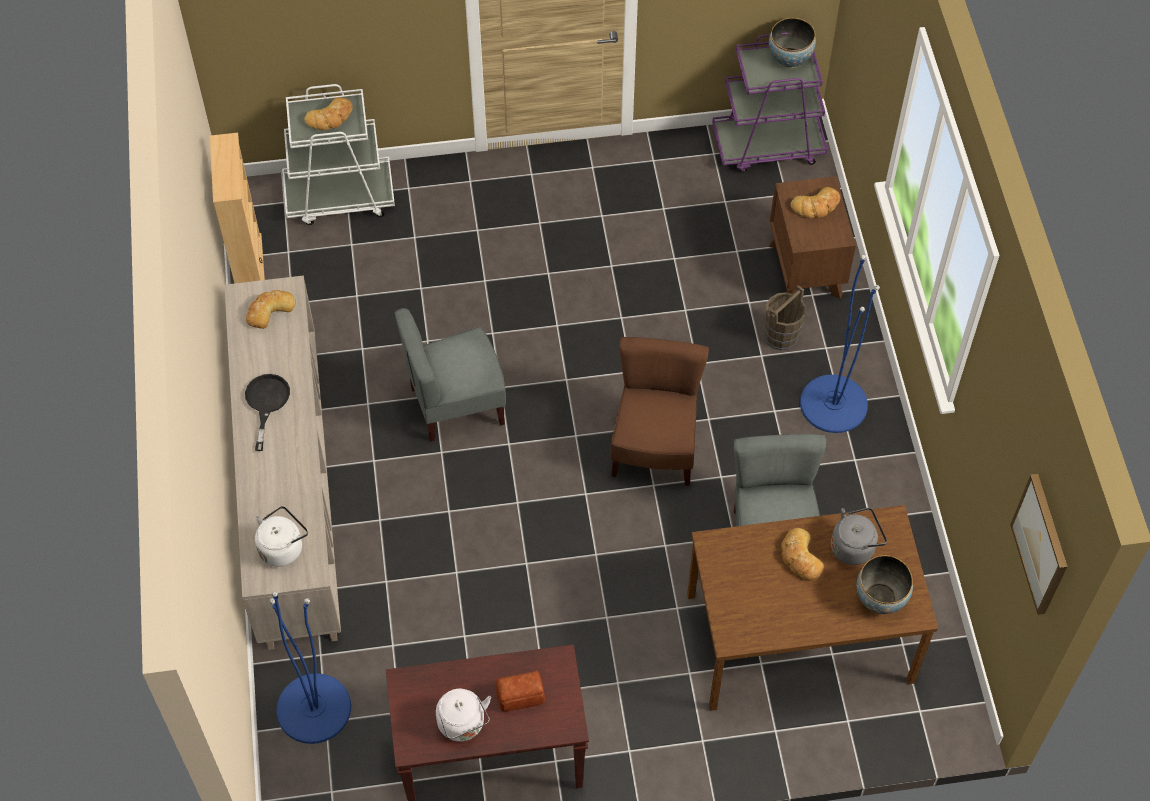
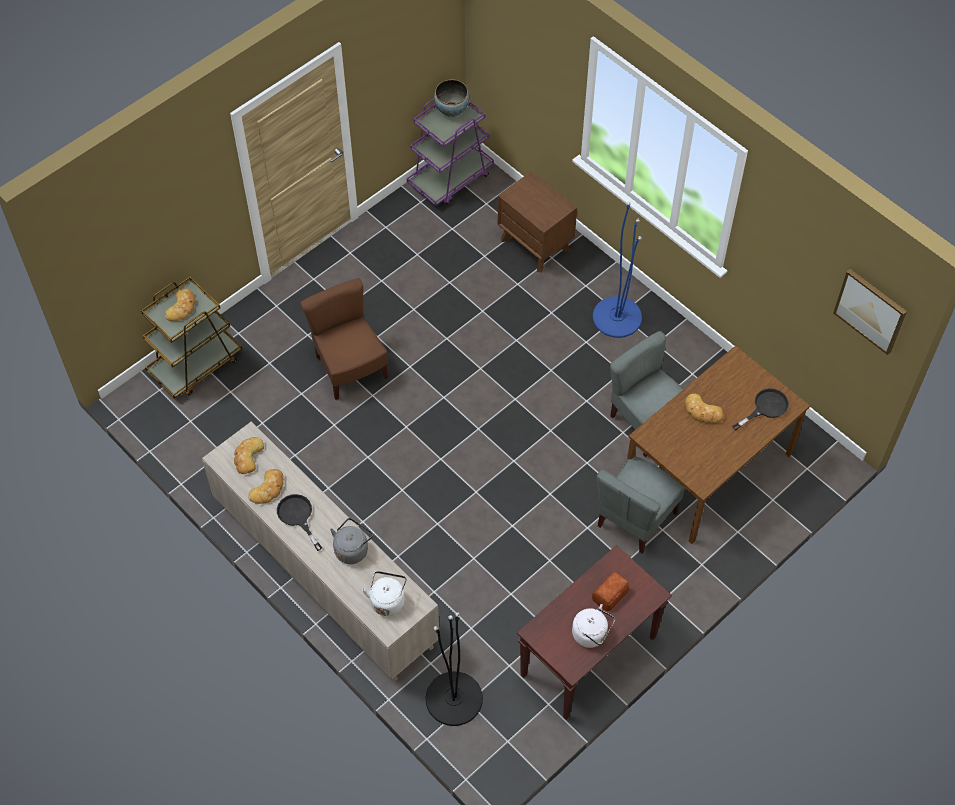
camera: 35 degrees left, 0 degrees up
beige bookcase [210,133,265,283] -> none
blue floor lamp [269,591,351,744] -> black floor lamp [426,612,483,726]
white cart [282,84,395,225] -> brown cart [141,277,242,398]
grey chair [395,308,506,442] -> grey chair moved to [597,456,685,554]
brown chair [610,337,709,486] -> brown chair moved to [300,278,388,400]
brown bucket [765,285,806,351] -> none
bread [790,187,840,218] -> bread moved to [248,469,284,504]
grey kettle [831,508,887,565] -> grey kettle moved to [330,518,373,564]
bowl [856,555,913,614] -> black frying pan [732,388,789,430]

